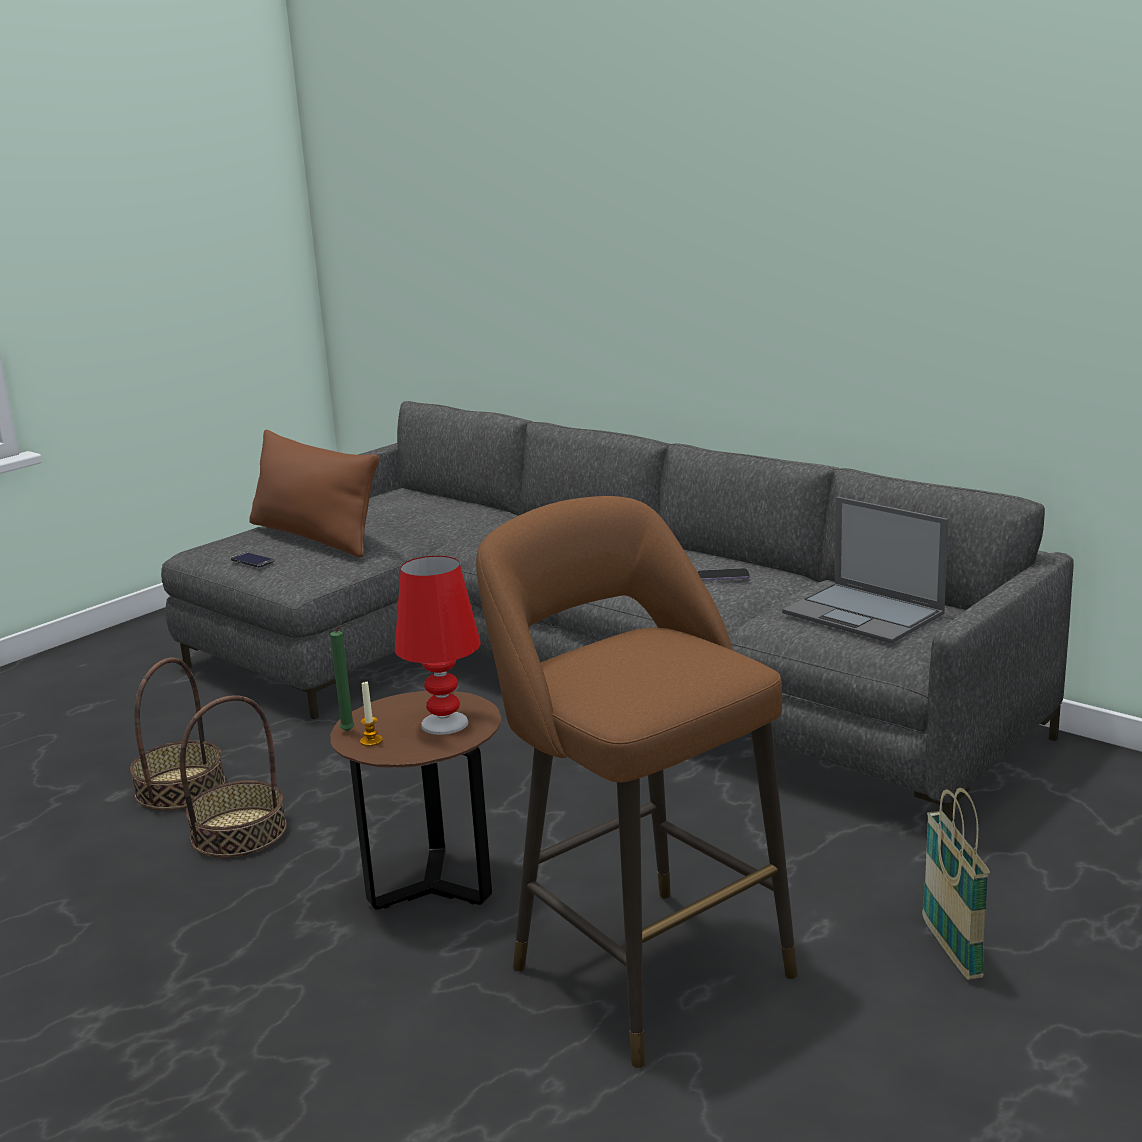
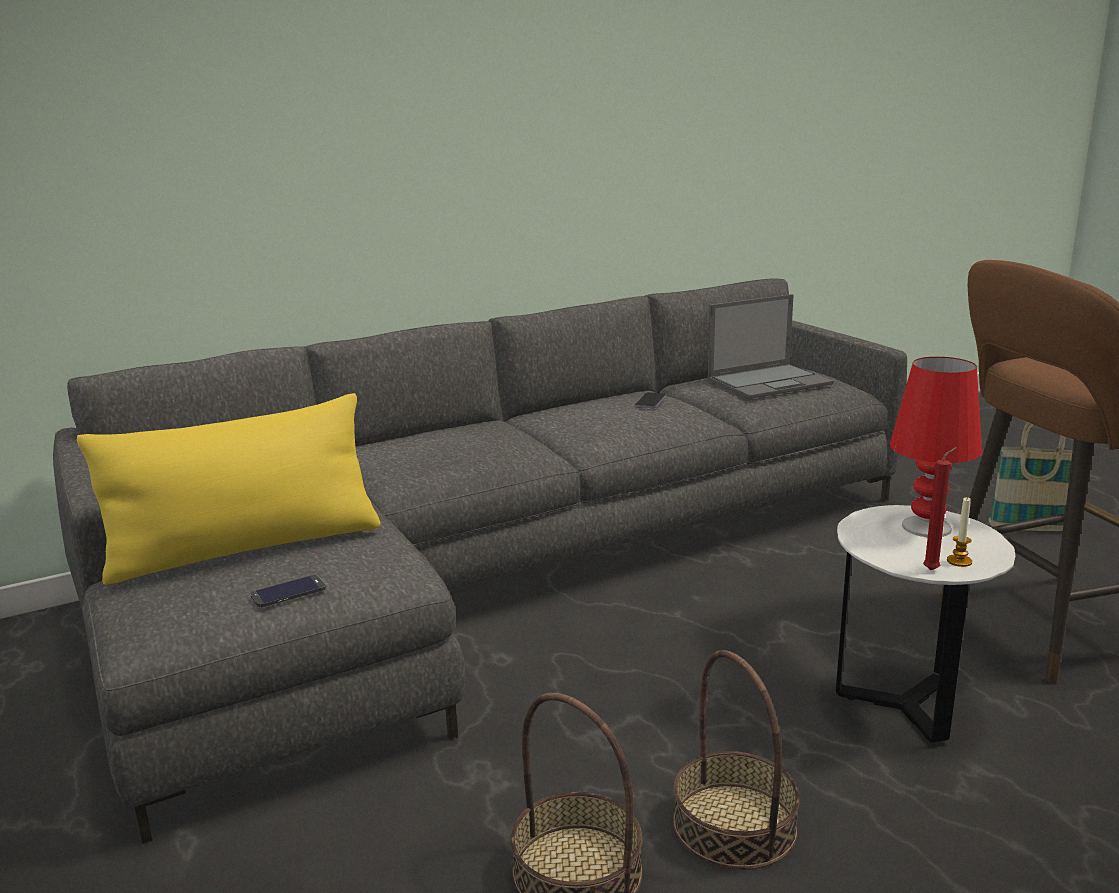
camera: 70 degrees left, 0 degrees up
brown pillow [249,429,379,557] -> yellow pillow [77,393,380,585]
green candle [330,625,355,731] -> red candle [923,447,956,570]
brown side table [330,691,501,910] -> white side table [836,505,1015,743]

